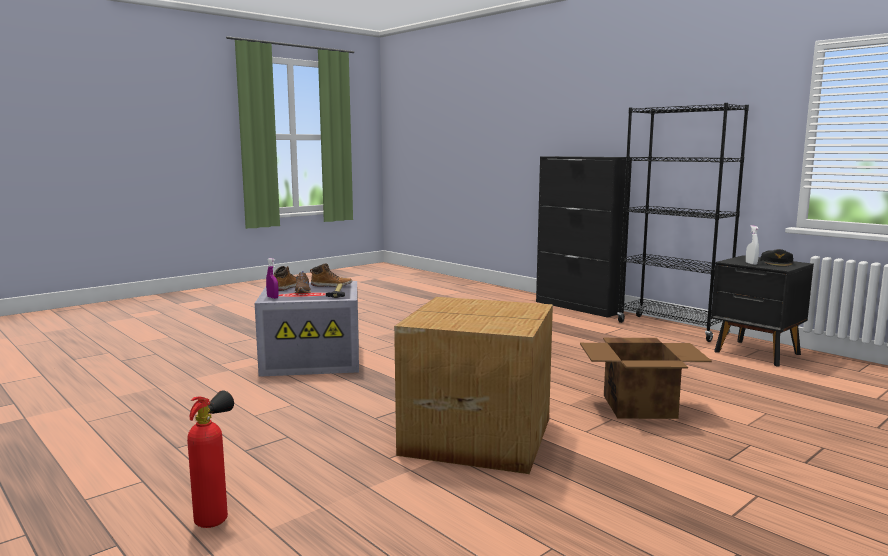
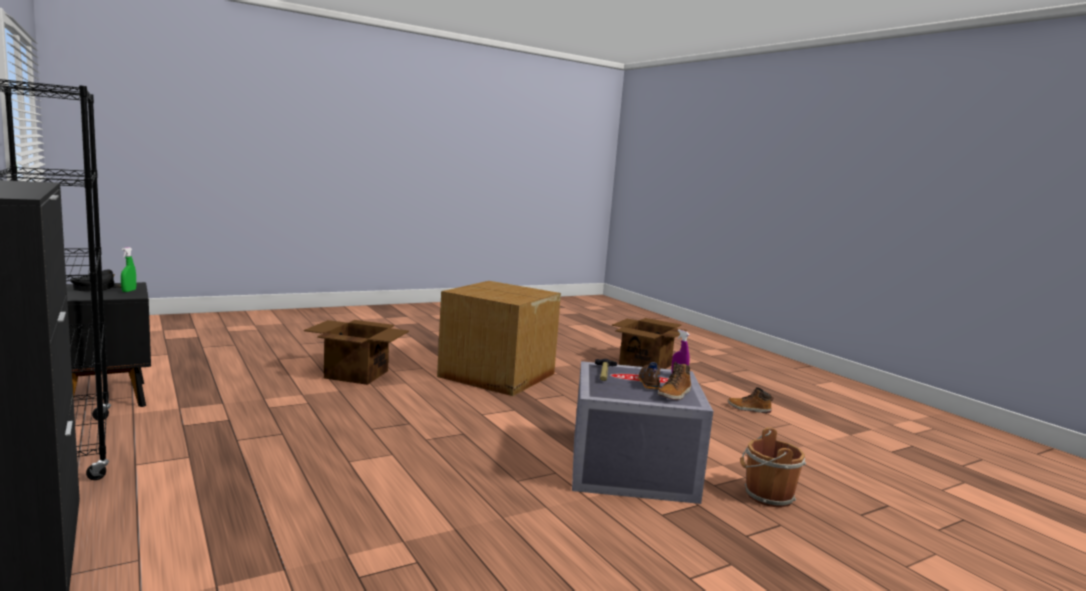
camera: 170 degrees left, 0 degrees up
fire extinguisher [187,390,234,528] -> cardboard box [612,318,687,369]
boot [310,264,352,287] -> boot moved to [728,387,773,413]
white spray bottle [746,225,759,265] -> green spray bottle [121,247,136,292]
none -> brown bucket [740,427,806,508]

